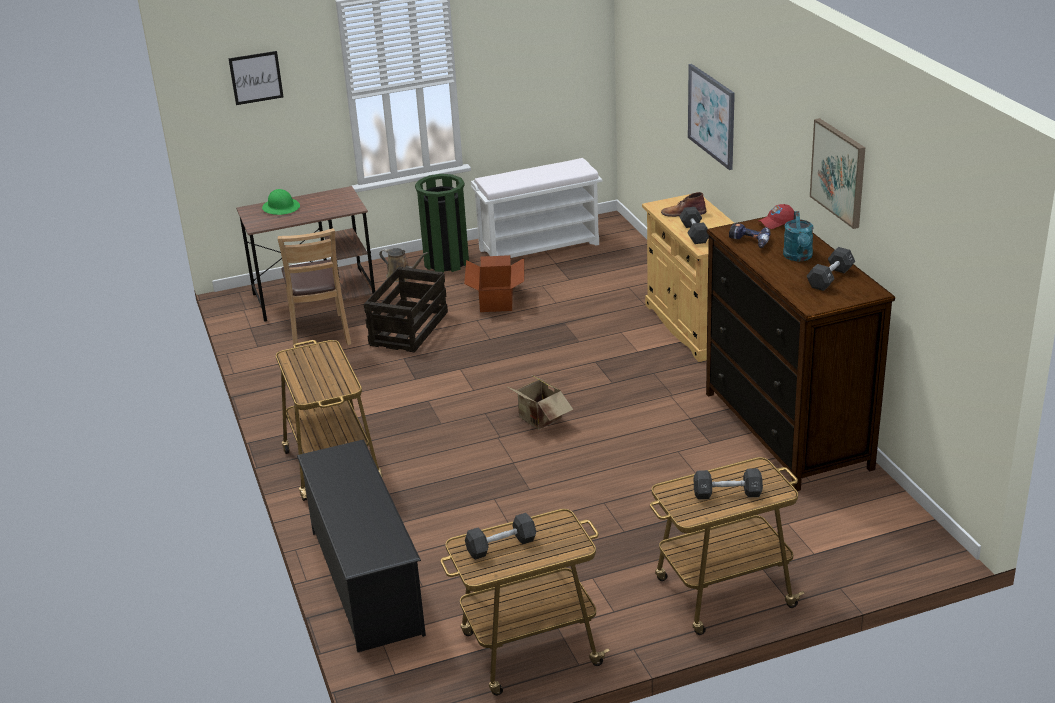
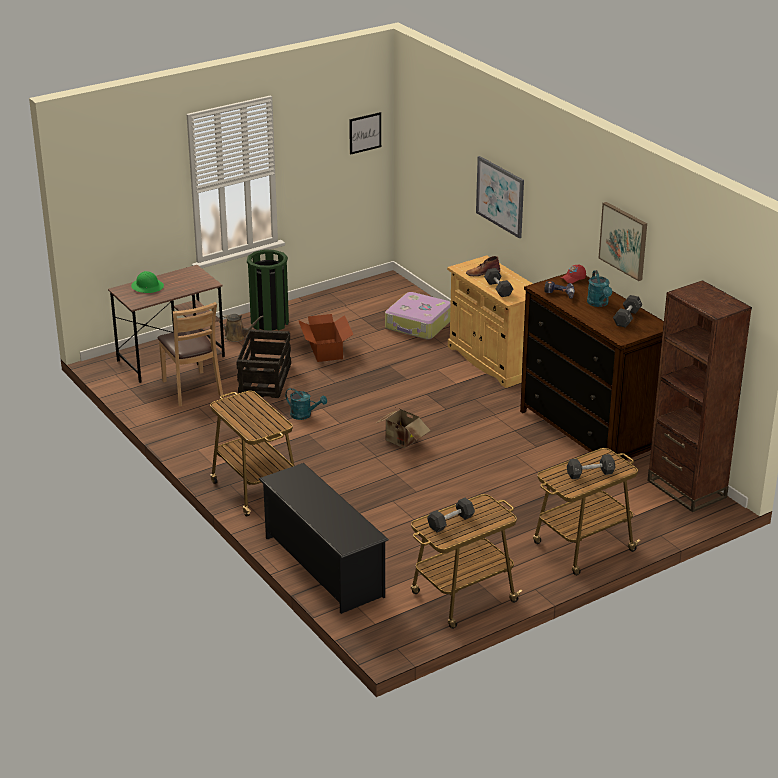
camera: 15 degrees left, 0 degrees up
picture [228,51,284,105] -> picture moved to [349,112,381,155]
white bench [471,158,603,258] -> none
none -> turquoise watering can [285,388,327,420]
none -> suitcase [385,292,451,339]
none -> brown bookcase [648,280,752,512]

